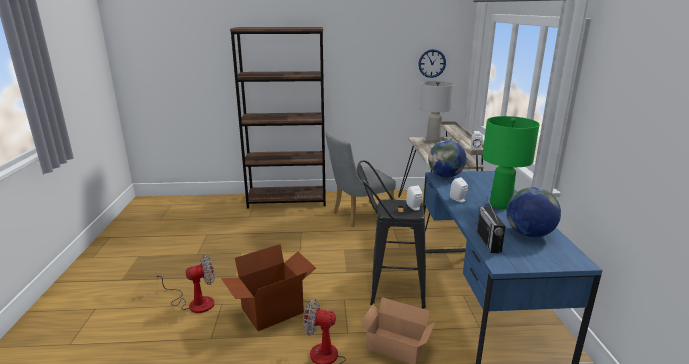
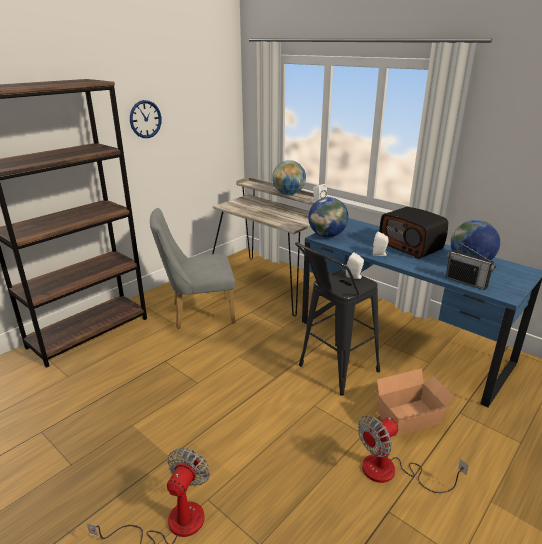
camera: 45 degrees left, 5 degrees up
cardboard box [221,244,316,331] -> none
grey chair [326,131,396,227] -> grey chair turned 60 degrees clockwise [150,208,235,329]
wall clock [418,49,446,78] -> wall clock moved to [130,100,162,138]
grey table lamp [420,81,454,143] -> none
green table lamp [482,116,540,209] -> radio [379,207,448,259]
none -> globe [272,160,306,195]

